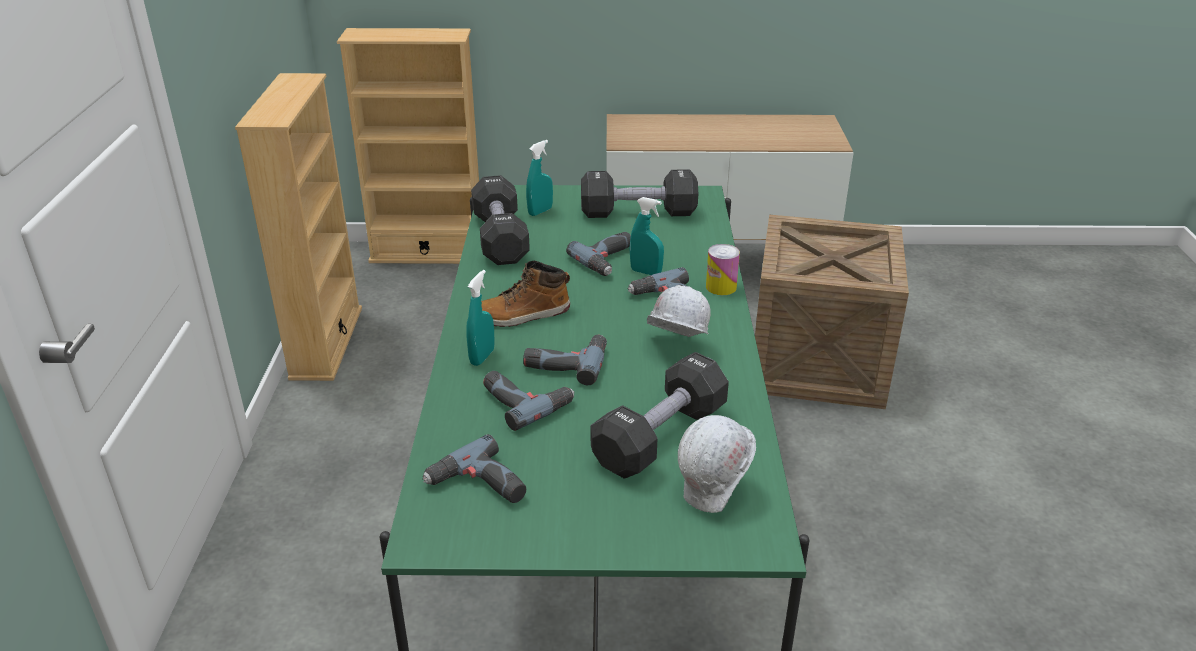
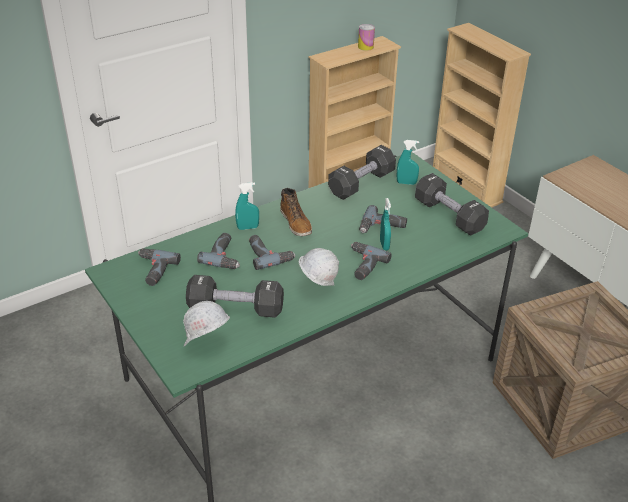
camera: 55 degrees right, 5 degrees up
boot [481,261,570,327] -> boot turned 150 degrees counterclockwise [280,188,312,236]
can [706,244,740,295] -> can moved to [358,24,375,51]

